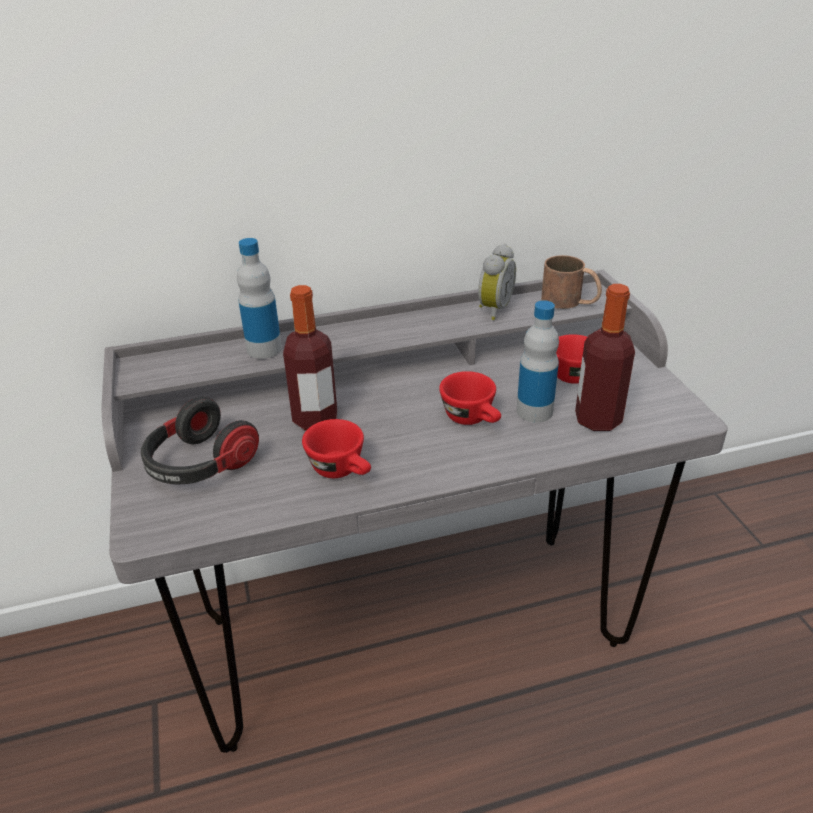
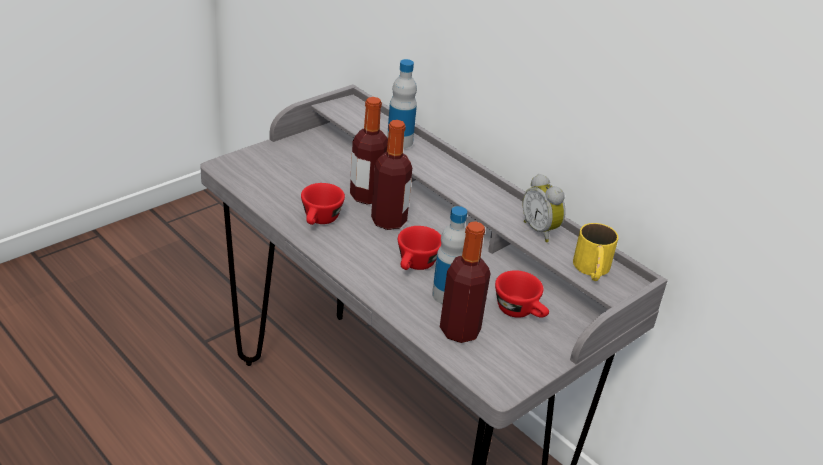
camera: 60 degrees right, 0 degrees up
headphones [141,397,259,485] -> none
alarm clock [478,244,516,320] -> alarm clock turned 60 degrees clockwise [523,174,566,242]
brown mug [541,255,602,309] -> yellow mug [573,223,618,281]
none -> bottle [371,120,412,230]

